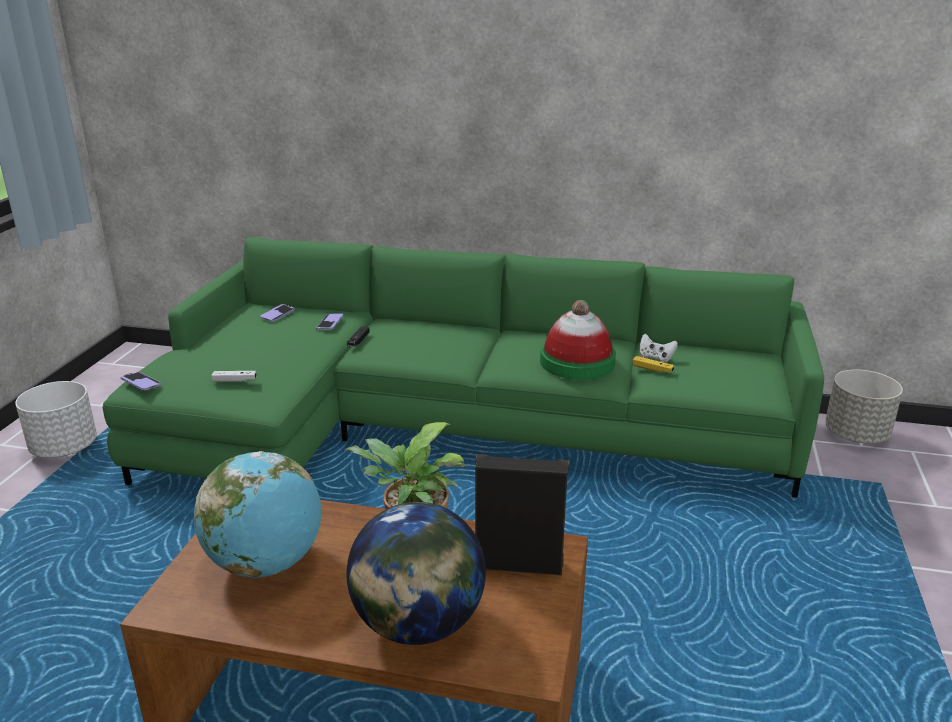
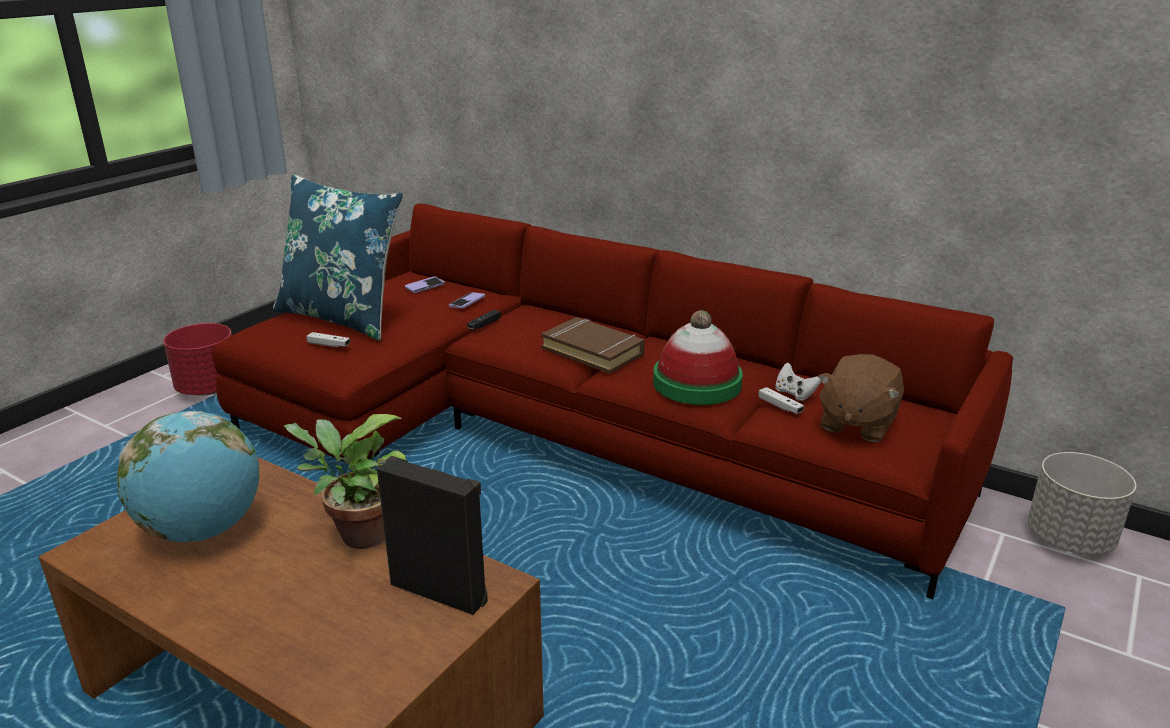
camera: 20 degrees right, 0 degrees up
white planter [15,381,97,458] -> red planter [163,323,232,396]
green sofa [102,237,824,498] -> red sofa [212,204,1013,599]
phone [121,371,161,390] -> none
globe [347,502,486,645] -> none
yellow game controller [633,356,674,373] -> white game controller [758,387,804,414]
none -> blue pillow [273,174,404,341]
none -> brown book [541,317,645,374]
none -> brown plush toy [818,354,904,442]

